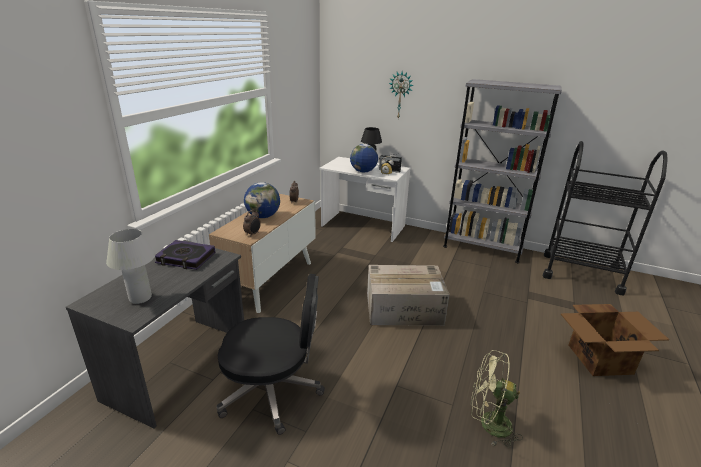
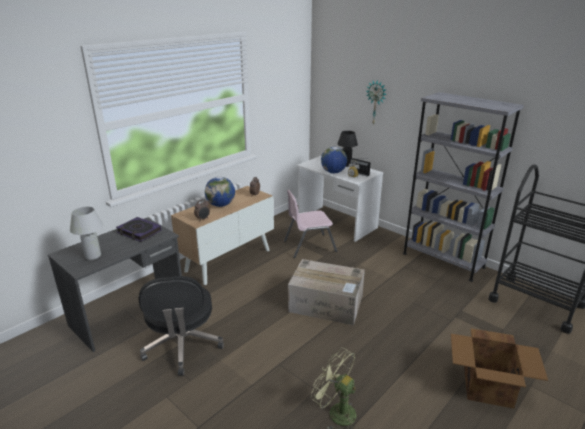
camera: 20 degrees right, 0 degrees up
black office chair [217,274,325,435] -> black office chair turned 60 degrees clockwise [138,276,224,376]
none -> pink chair [284,190,337,258]

